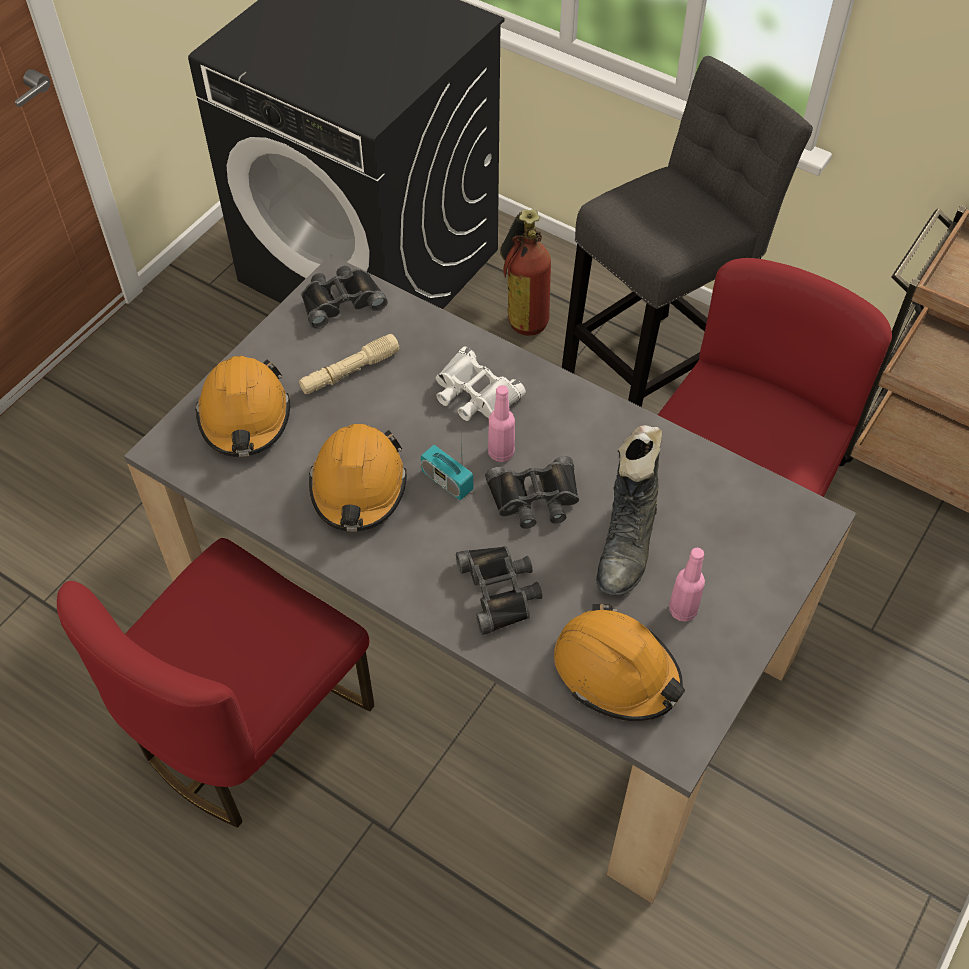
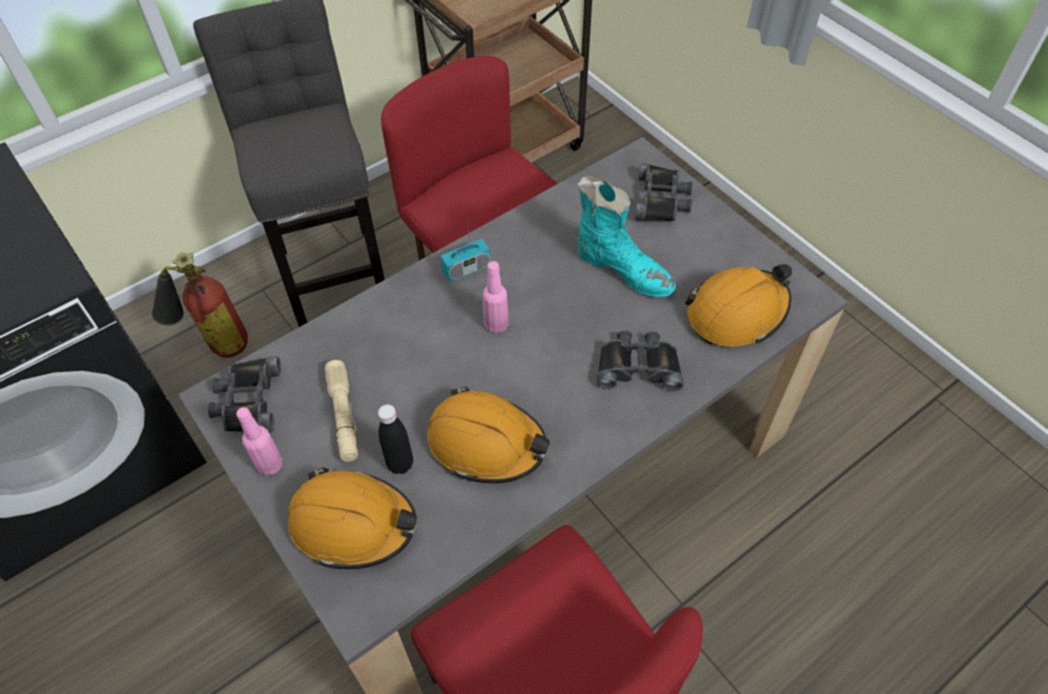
camera: 70 degrees left, 0 degrees up
radio [421,438,473,500] -> radio moved to [440,216,491,282]
white binoculars [436,347,526,421] -> none
black binoculars [485,456,579,529] -> black binoculars moved to [635,163,692,221]
black boot [596,425,662,596] -> turquoise boot [577,176,676,297]
pink bottle [669,548,705,621] -> pink bottle moved to [236,407,283,476]
none -> black bottle [378,404,413,474]

